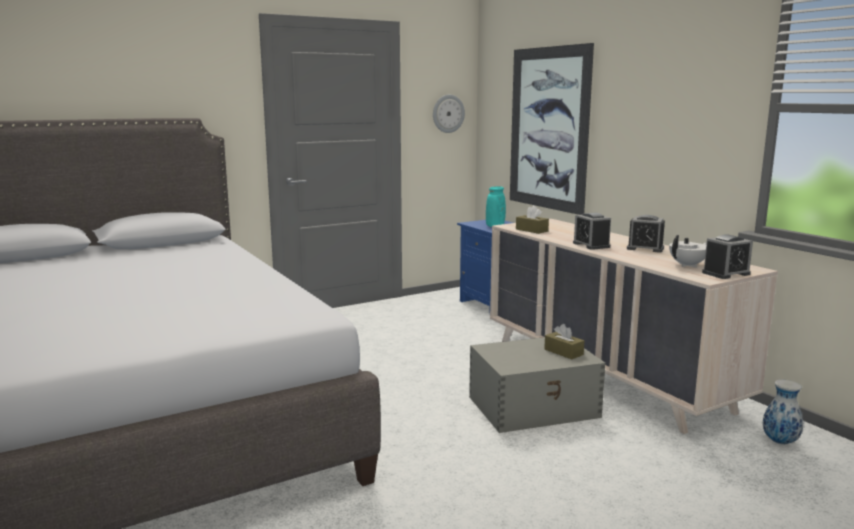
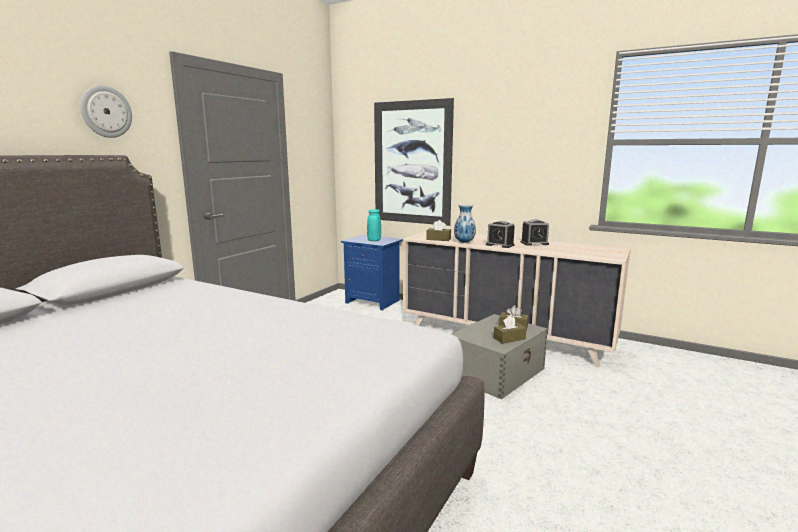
camera: 30 degrees left, 0 degrees up
wall clock [433,95,465,133] -> wall clock moved to [80,85,132,138]
white teapot [669,235,707,268] -> none
alarm clock [702,234,753,279] -> none
vase [763,380,803,445] -> vase moved to [454,204,476,243]
none -> brown tissue box [494,315,526,344]

